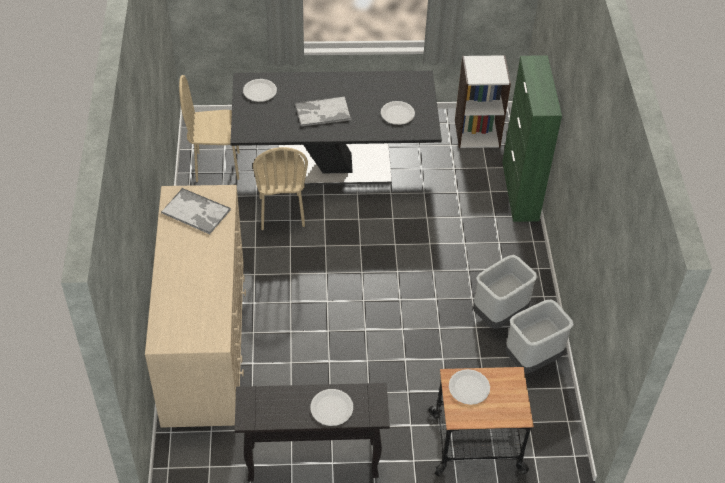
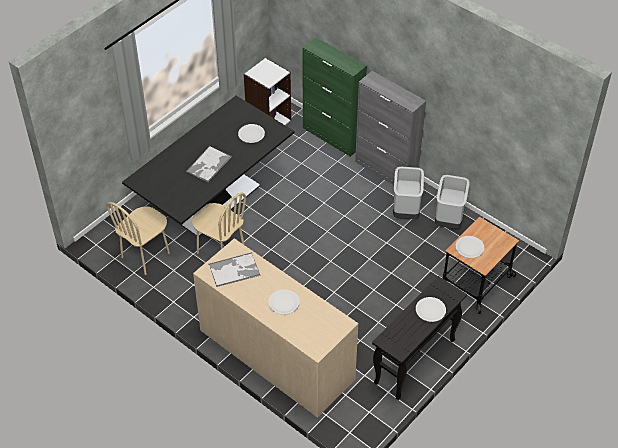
camera: 45 degrees left, 0 degrees up
white plate [243,79,277,102] -> white plate moved to [268,289,300,315]
none -> grey cabinet [355,71,426,185]

